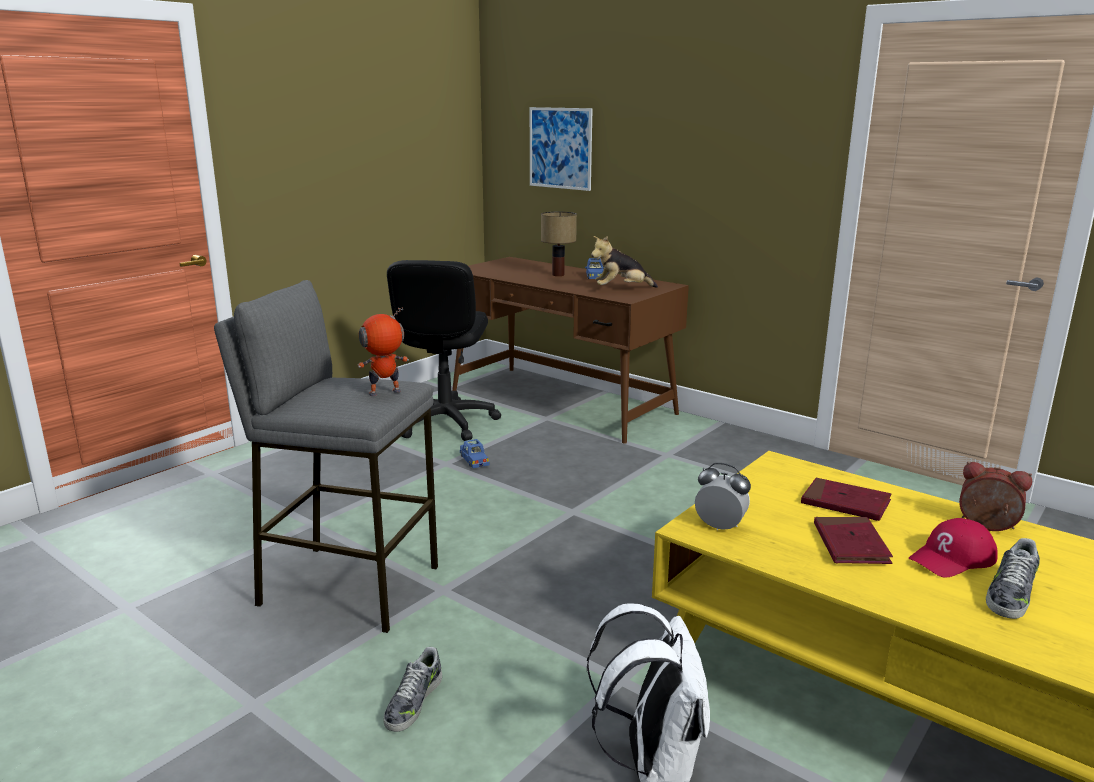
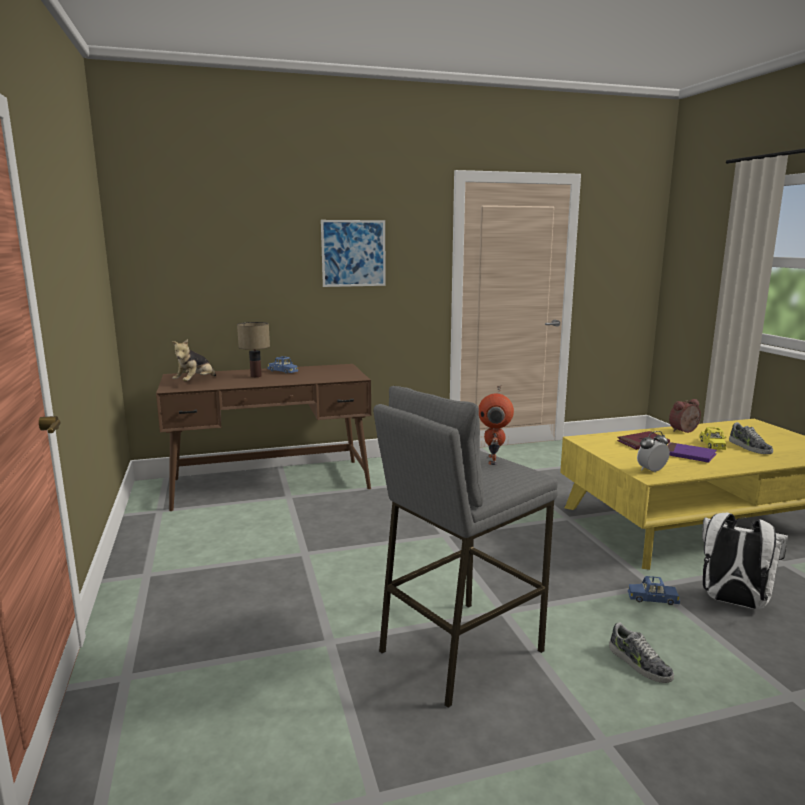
camera: 55 degrees left, 5 degrees down
black office chair [387,260,501,441] -> none
blue toy car [460,439,490,468] -> blue toy car moved to [628,576,680,605]
picture [530,107,593,191] -> picture moved to [321,220,386,287]
plush toy [591,236,658,288] -> plush toy moved to [172,339,216,381]
red book [814,517,893,564] -> purple book [667,442,717,462]
red cap [909,518,998,578] -> yellow toy car [699,427,726,450]

